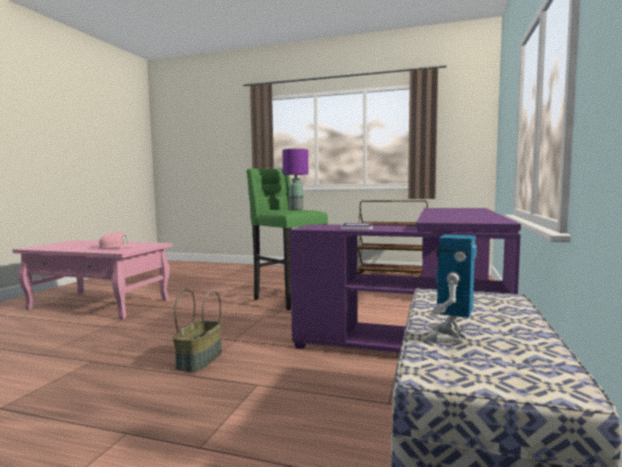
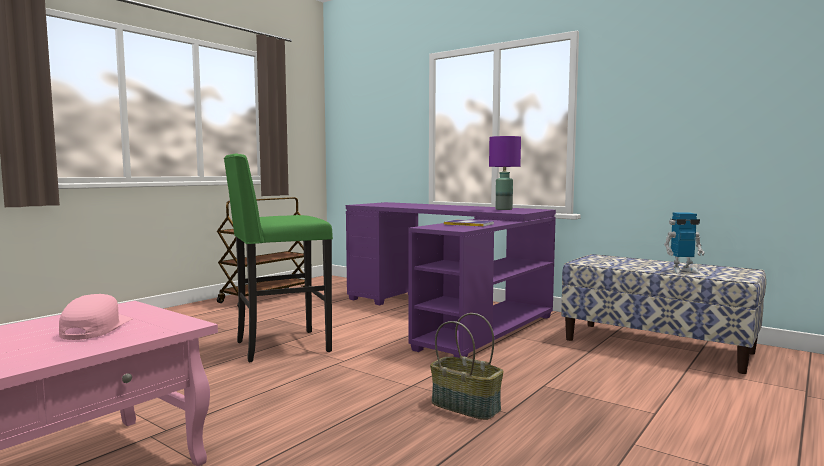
camera: 70 degrees left, 0 degrees up
purple table lamp [282,149,308,210] -> purple table lamp moved to [489,136,521,210]
toy robot [424,234,477,342] -> toy robot turned 45 degrees counterclockwise [664,212,705,274]

